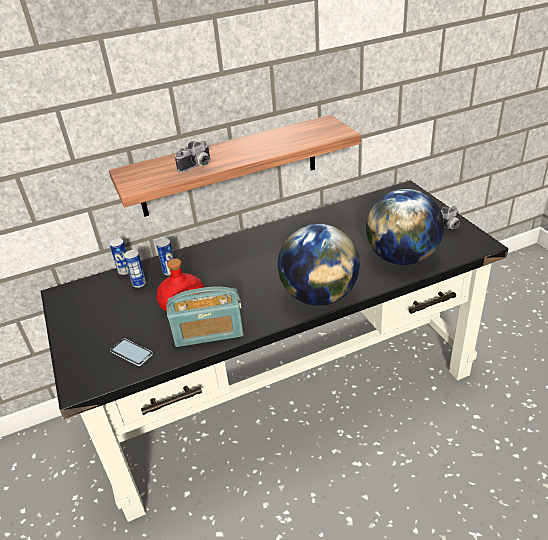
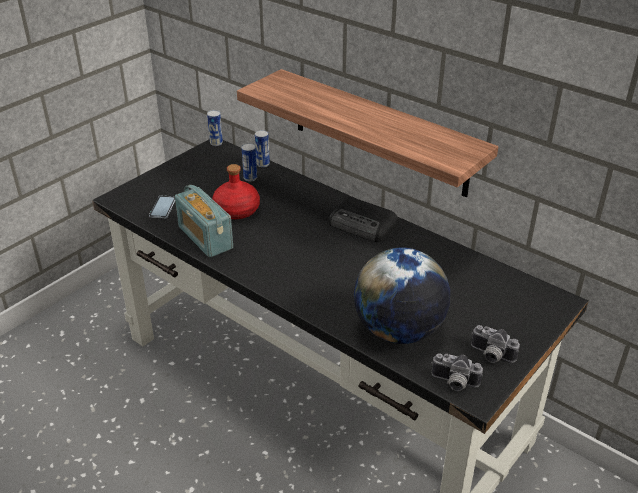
camera: 60 degrees right, 0 degrees up
can [156,238,174,276] -> can moved to [207,110,223,146]
camera [175,141,210,173] -> camera moved to [431,353,483,391]
globe [278,224,360,306] -> none
none -> radio [328,197,398,242]

